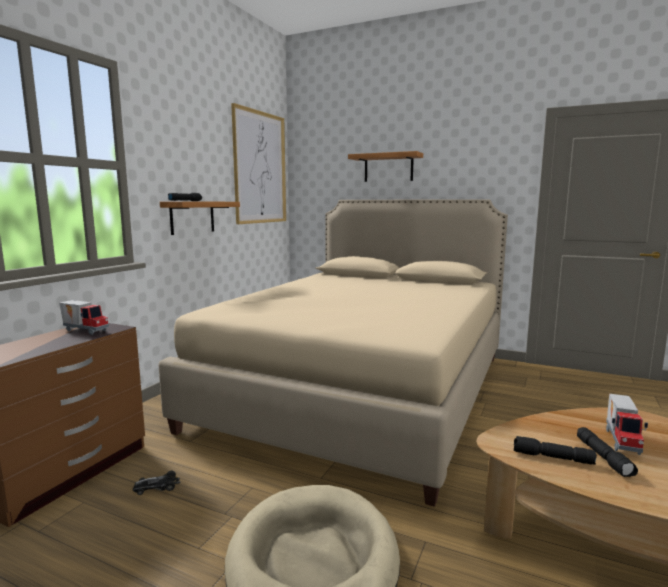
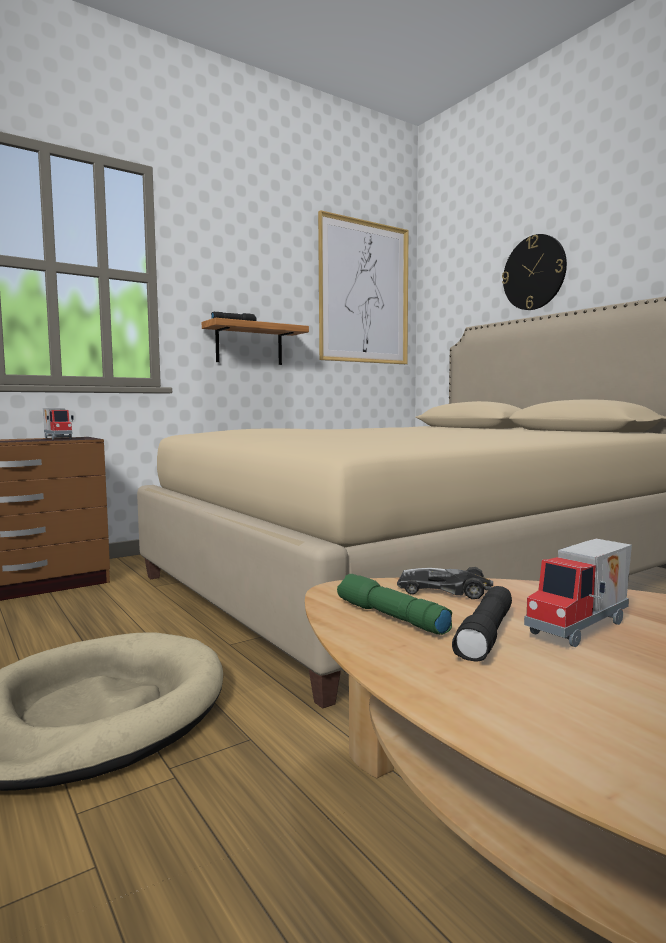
camera: 30 degrees right, 5 degrees down
toy car [133,470,181,495] -> toy car moved to [397,567,493,599]
shelf [348,151,423,182] -> wall clock [502,234,567,310]
black flashlight [514,436,597,465] -> green flashlight [337,574,452,635]

